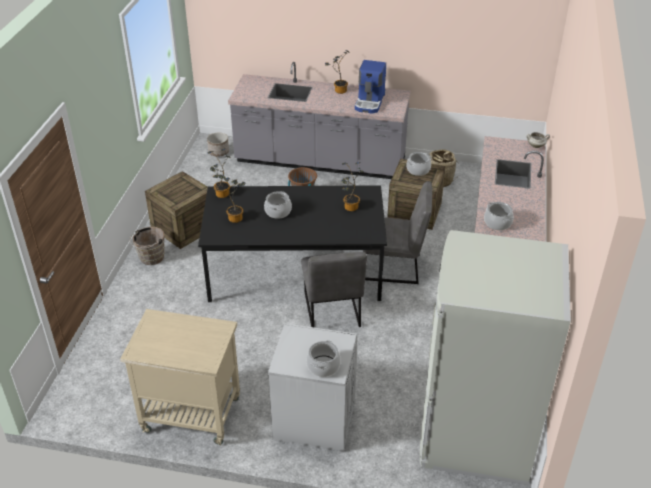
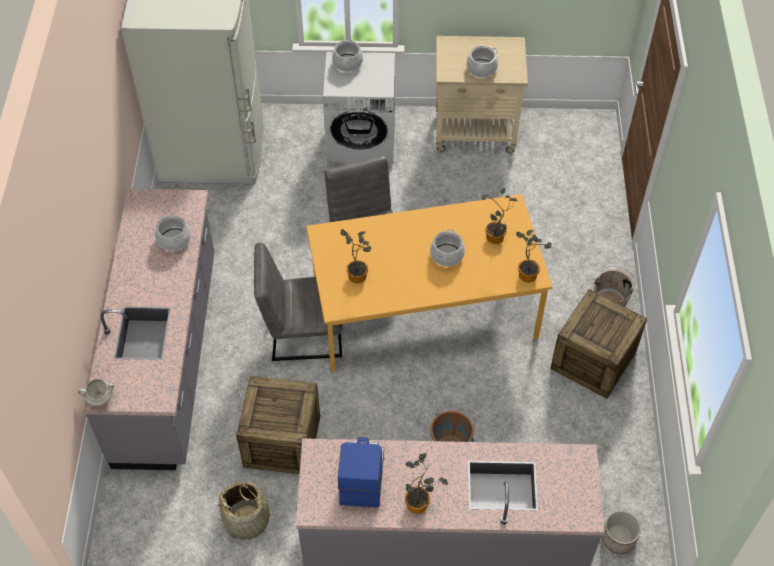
camera: 170 degrees right, 15 degrees up
black dining table [198,185,387,302] -> orange dining table [306,194,553,372]
cooking pot [406,152,432,176] -> cooking pot moved to [467,45,498,78]

